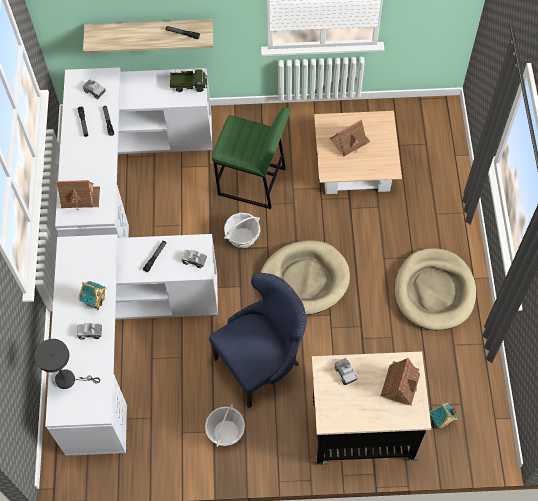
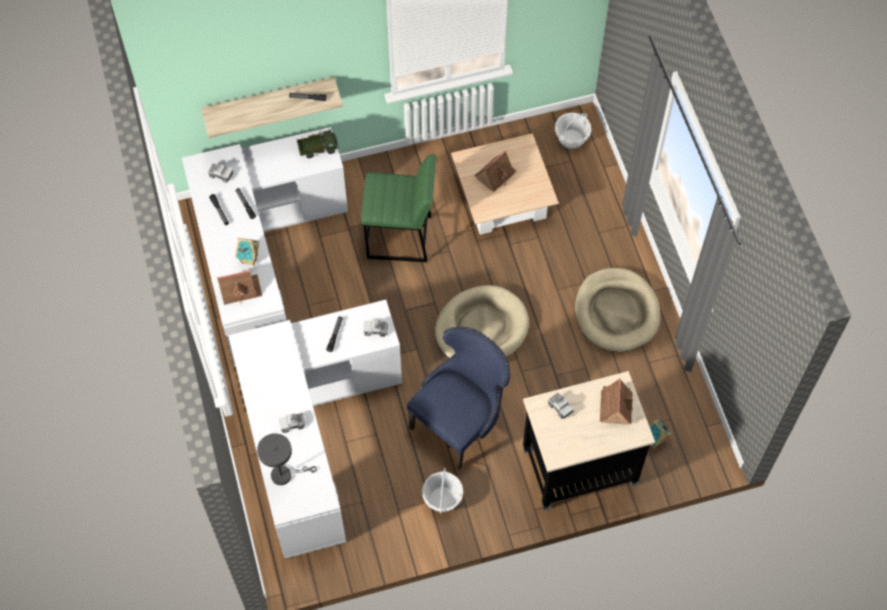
camera: 15 degrees left, 0 degrees up
toy house [78,281,106,310] -> toy house moved to [235,238,260,266]
basket [224,213,260,248] -> basket moved to [555,113,591,149]

